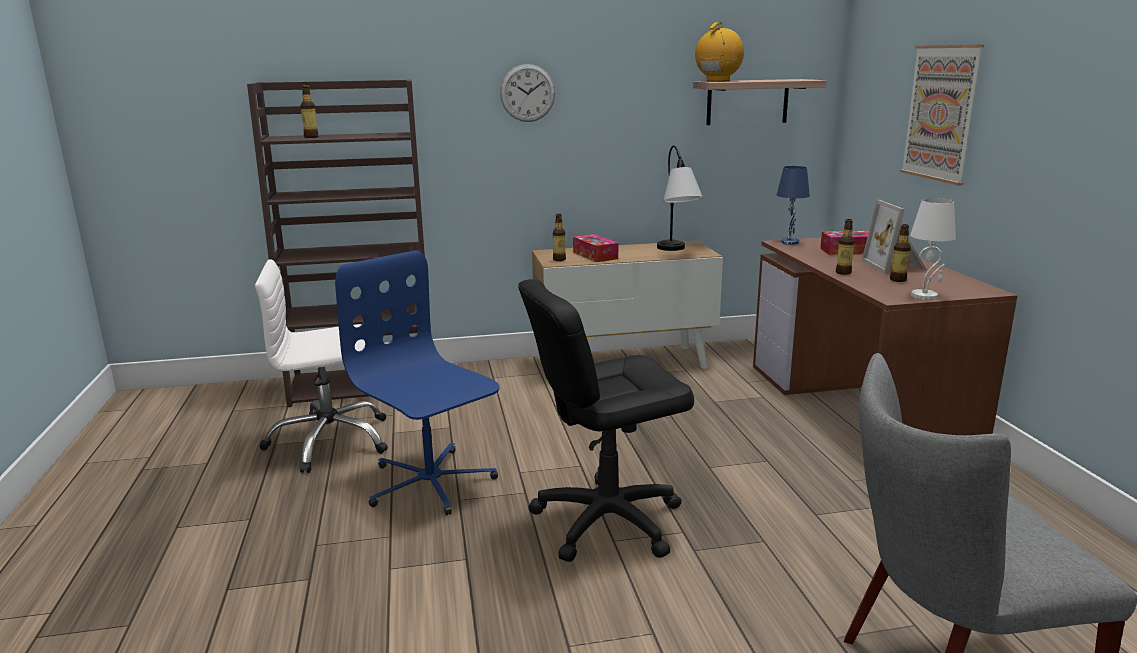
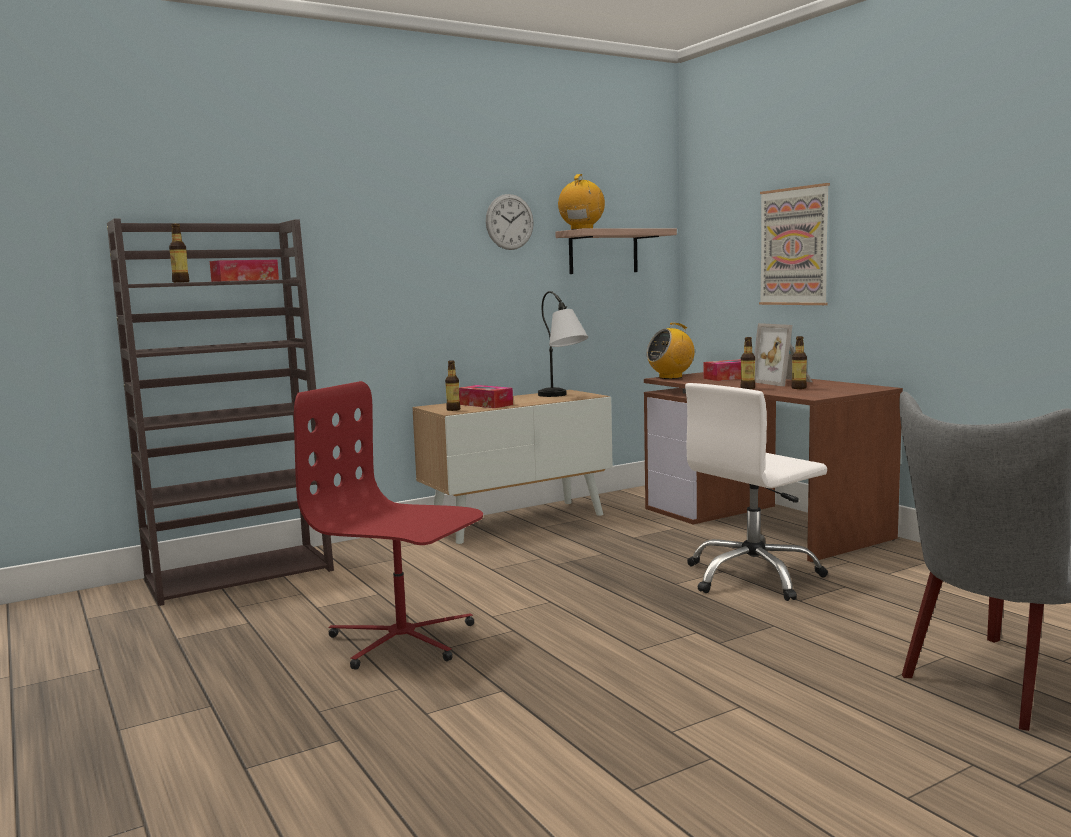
camera: 20 degrees left, 10 degrees down
white office chair [255,259,388,473] -> white office chair moved to [685,383,828,601]
blue office chair [335,250,500,515] -> red office chair [294,381,483,670]
wall clock [500,64,555,122] -> wall clock moved to [486,194,534,250]
black office chair [518,279,694,562] -> none
blue table lamp [777,166,810,245] -> radio [646,323,695,379]
white table lamp [910,198,956,300] -> none
none -> tissue box [210,260,279,282]

